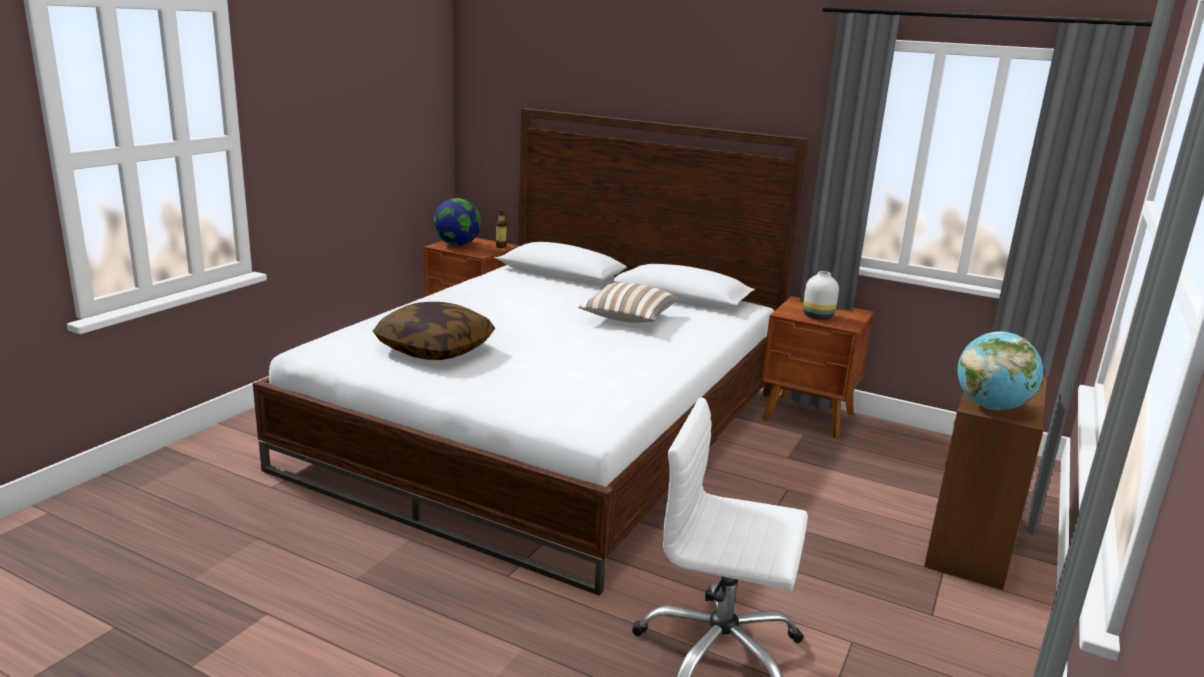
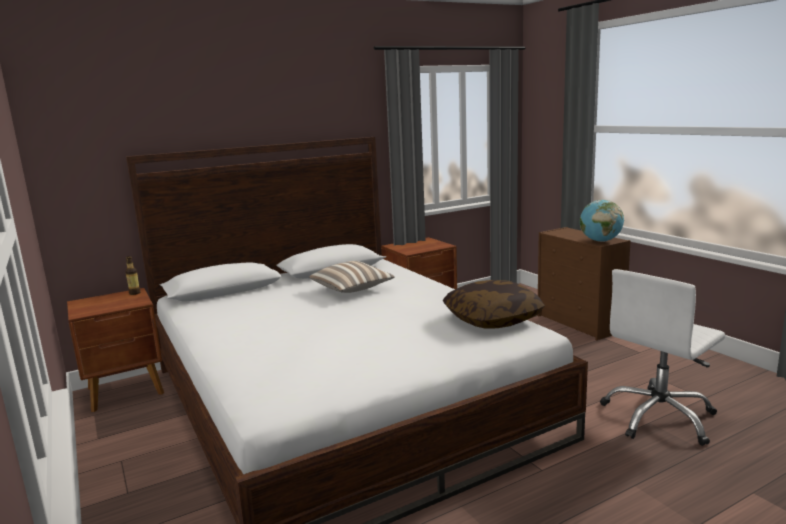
camera: 55 degrees left, 5 degrees down
pillow [373,302,495,360] -> pillow moved to [443,280,545,329]
globe [433,198,481,246] -> none
white vase [803,271,839,320] -> none

